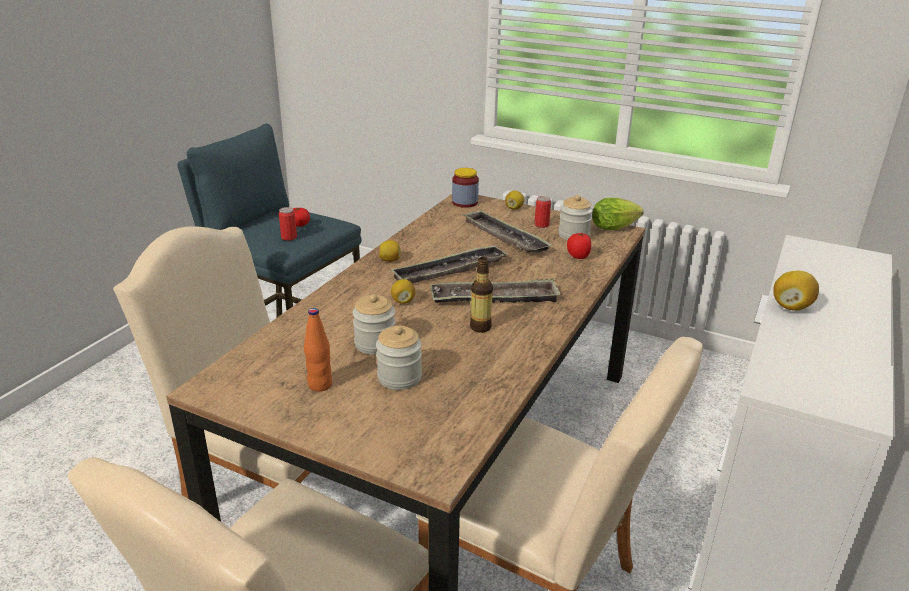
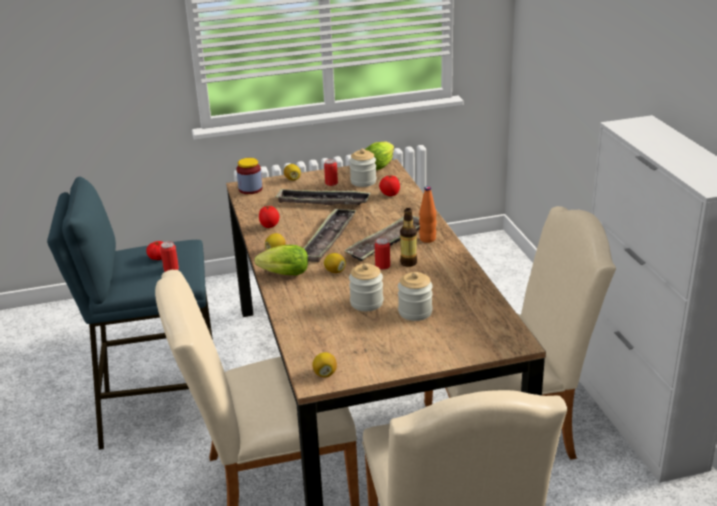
camera: 40 degrees left, 0 degrees up
orange bottle [304,308,332,392] -> orange bottle moved to [419,186,436,243]
lemon [773,271,819,311] -> lemon moved to [312,352,337,377]
none -> lettuce [254,245,308,275]
none -> tomato [259,206,279,228]
none -> can [375,238,390,270]

